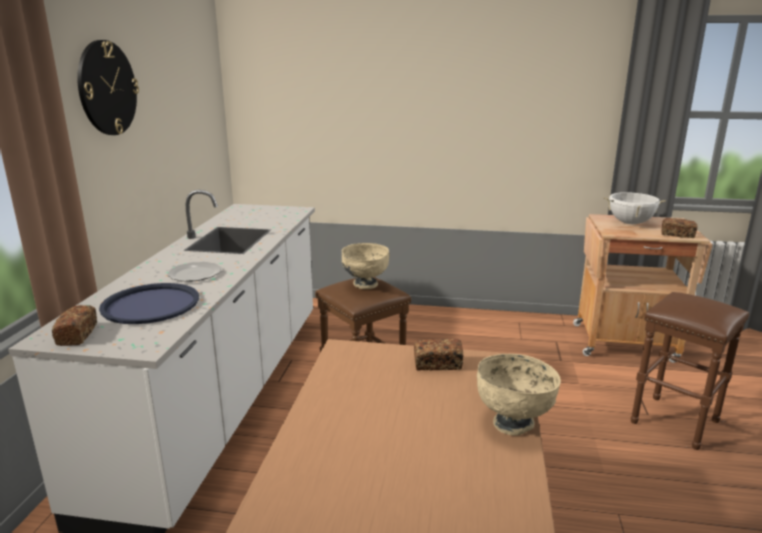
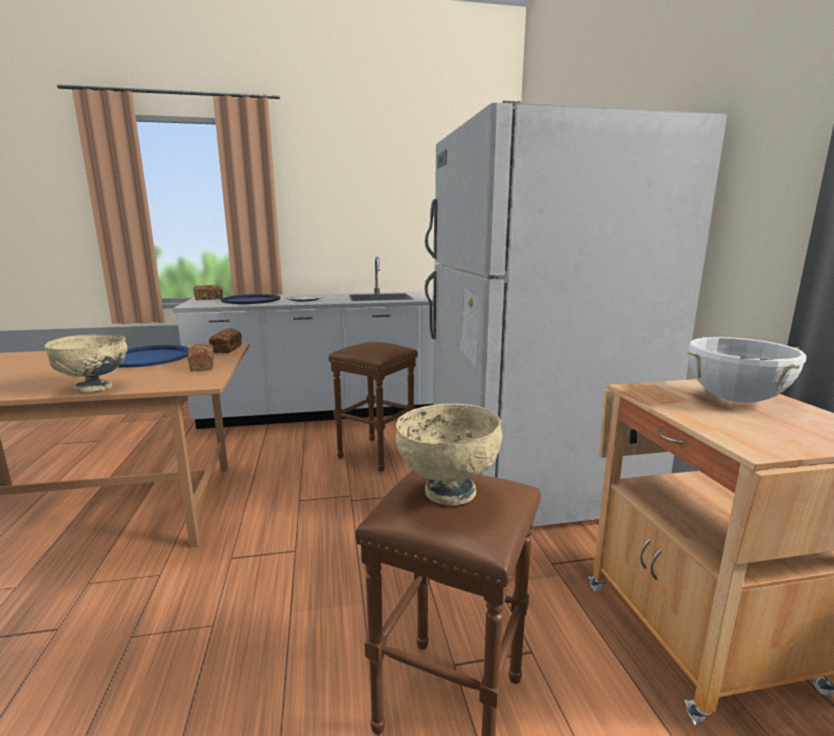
camera: 70 degrees right, 5 degrees down
wall clock [77,40,139,135] -> none
beige bowl [341,243,389,289] -> beige bowl moved to [396,404,502,505]
bread [662,218,697,238] -> bread moved to [209,328,242,353]
none -> blue tray [118,345,189,368]
none -> white fridge [424,101,727,527]

